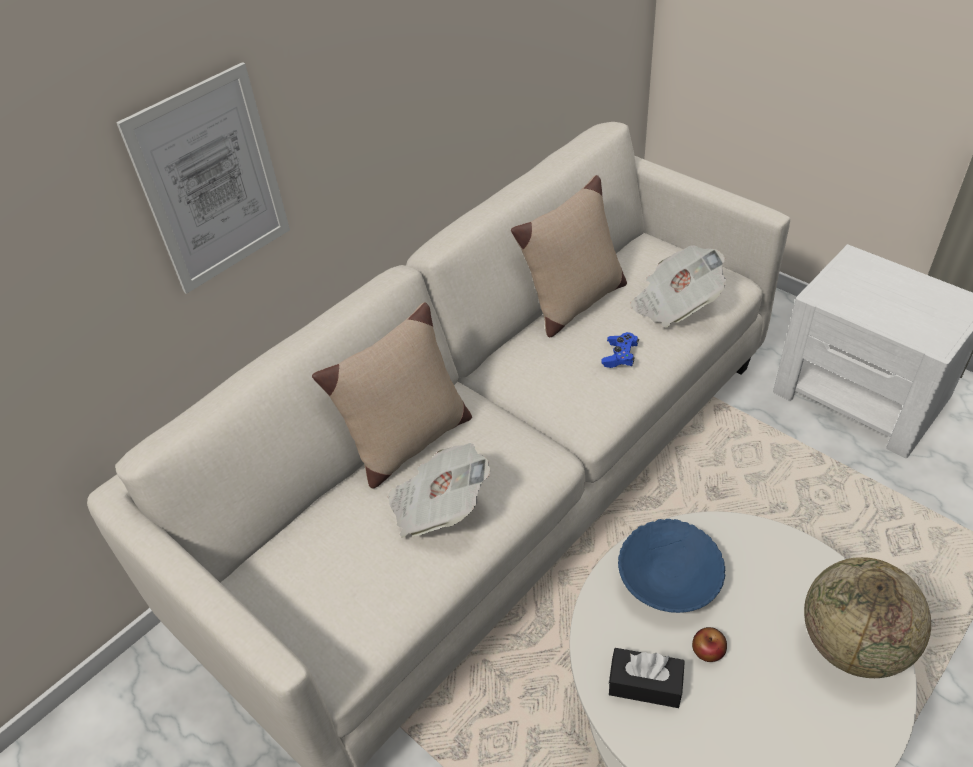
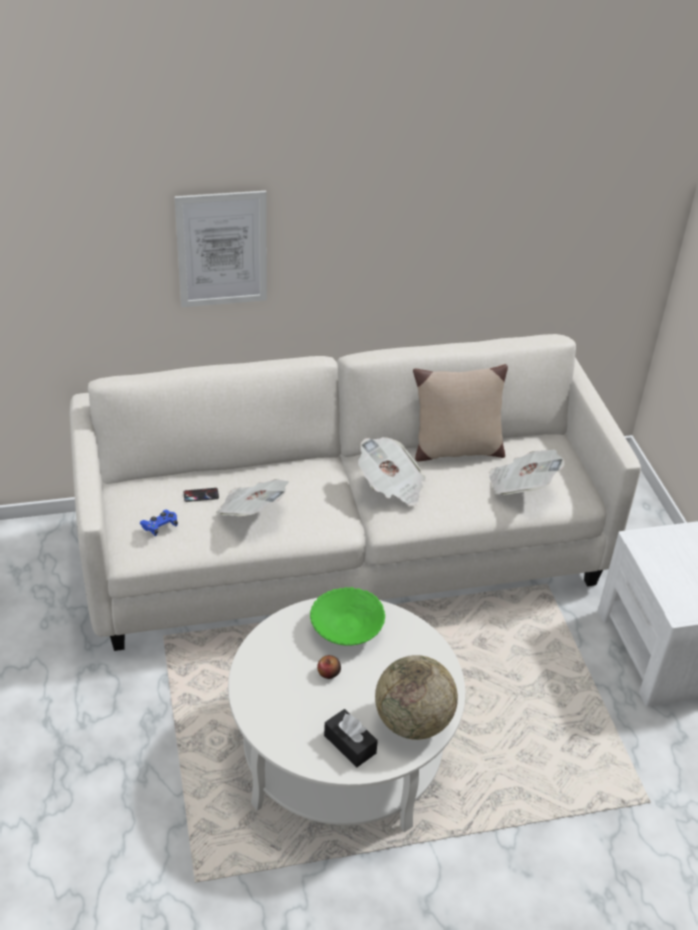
camera: 30 degrees right, 5 degrees down
beige pillow [312,302,472,488] -> none
blue game controller [601,332,639,368] -> blue game controller moved to [140,510,178,536]
black tissue box [609,648,685,708] -> black tissue box moved to [324,709,378,767]
blue bowl [618,519,725,613] -> green bowl [310,587,385,646]
none -> phone [184,488,219,502]
none -> newspaper [358,437,426,506]

